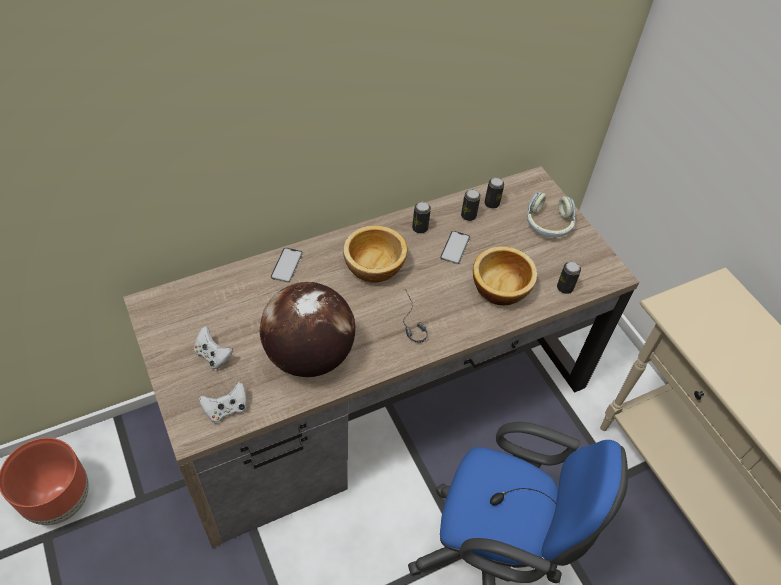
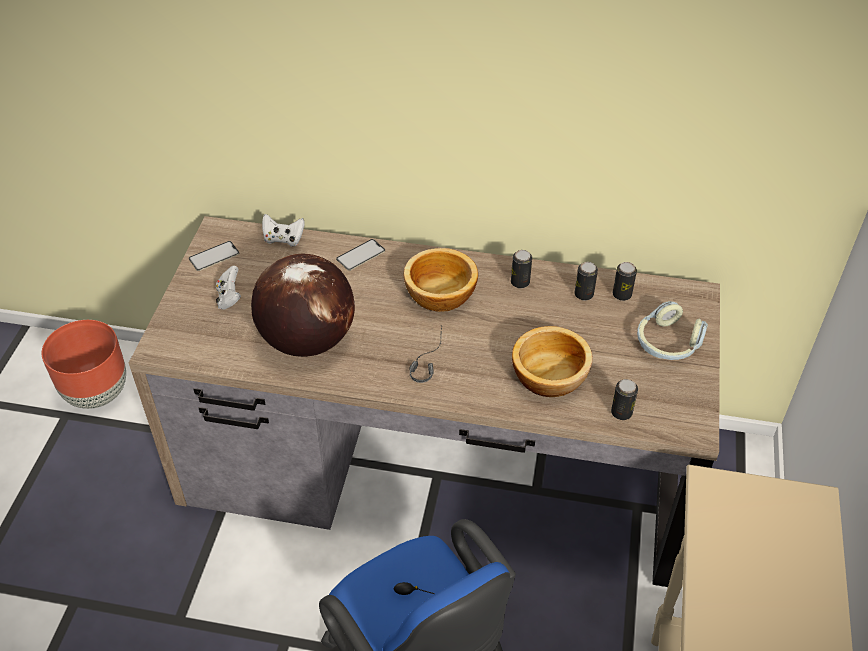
camera: 40 degrees right, 5 degrees down
white game controller [199,381,247,423] -> white game controller moved to [262,214,305,247]
phone [440,231,470,264] -> phone moved to [189,241,239,271]

